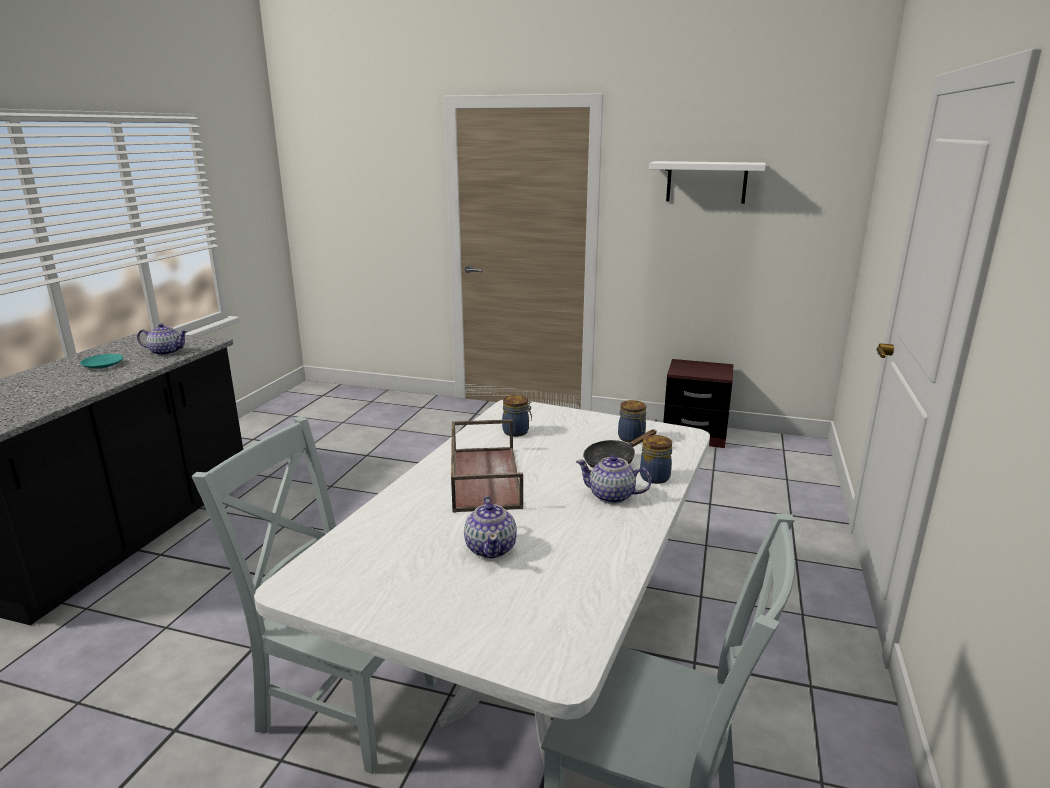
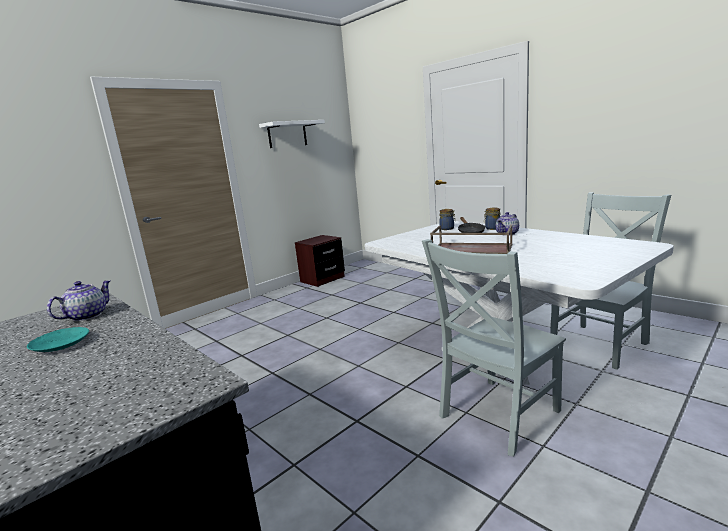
camera: 60 degrees left, 5 degrees down
teapot [464,496,517,559] -> none
jar [502,395,532,437] -> none

